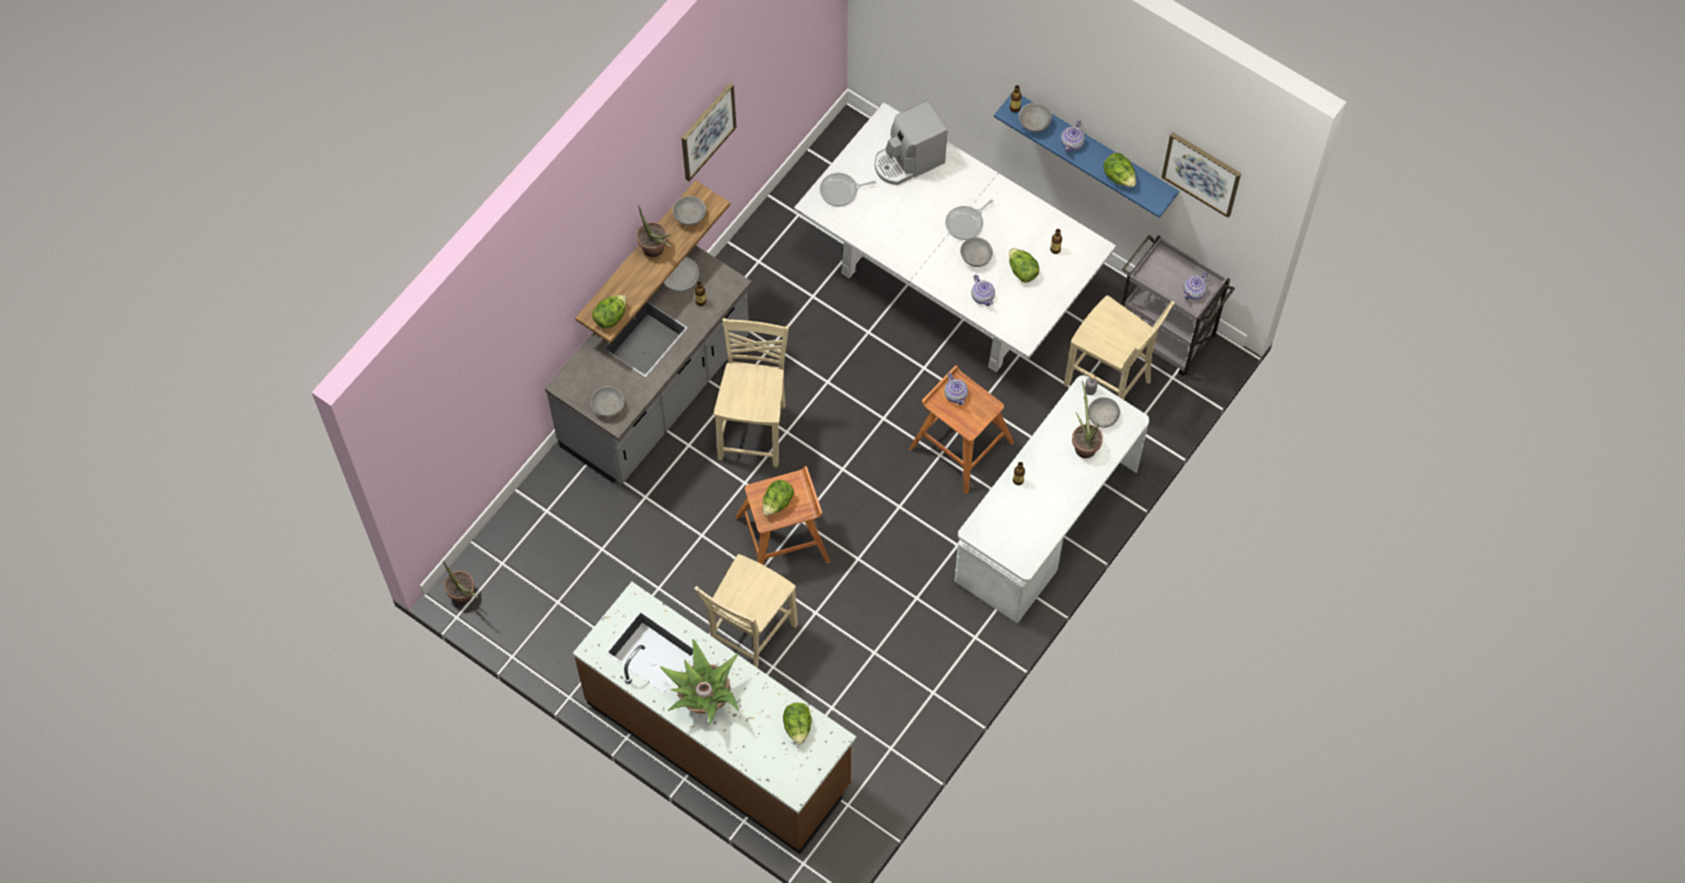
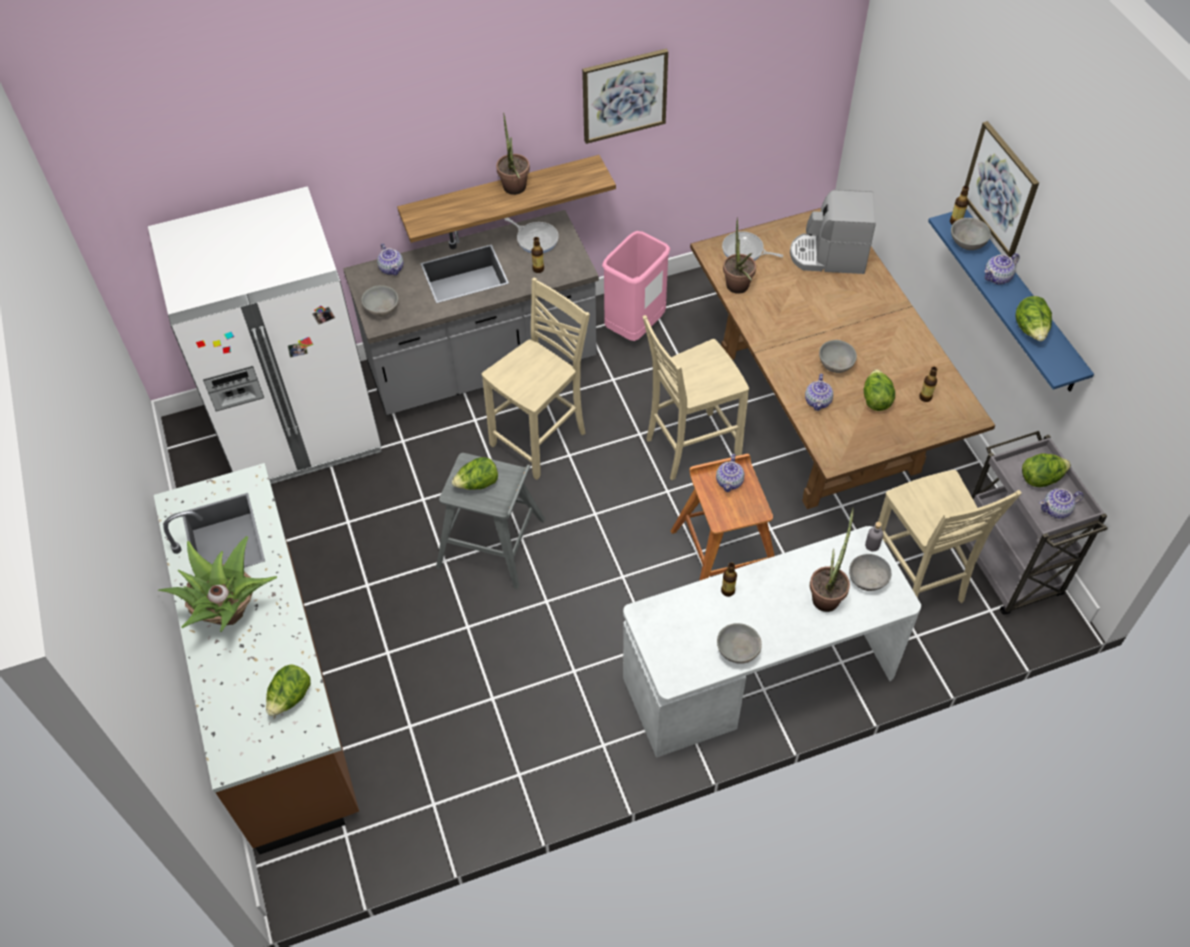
camera: 35 degrees right, 10 degrees down
potted plant [443,561,479,604] -> potted plant moved to [723,217,756,294]
lettuce [592,295,627,329] -> lettuce moved to [1022,453,1071,487]
grey bowl [673,196,706,226] -> grey bowl moved to [717,623,762,663]
beige chair [694,554,798,668] -> beige chair moved to [643,315,749,480]
brown stool [736,466,830,565] -> grey stool [436,453,545,589]
white dining table [794,102,1116,372] -> brown dining table [690,208,995,509]
frying pan [945,199,993,240] -> none
picture [1161,132,1241,218] -> picture moved to [965,121,1039,257]
none -> white fridge [148,187,382,484]
none -> teapot [377,243,403,275]
none -> pink trash can [602,231,670,341]

